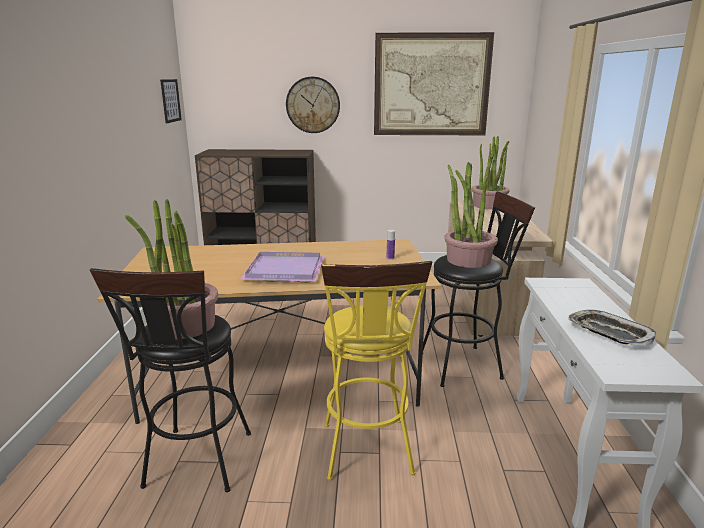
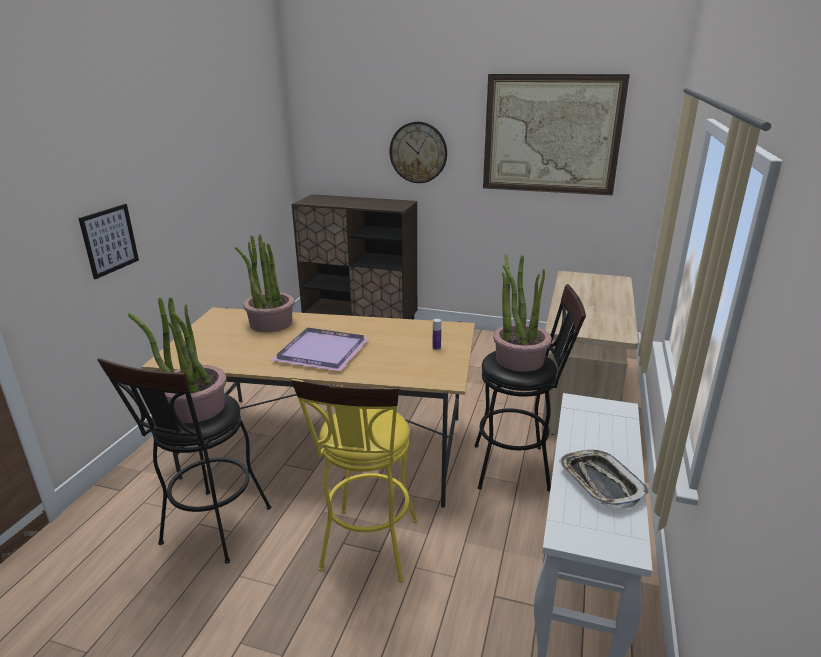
camera: 15 degrees right, 5 degrees up
picture [160,79,182,123] -> picture moved to [79,204,139,279]
potted plant [471,136,509,209] -> potted plant moved to [235,234,295,332]

